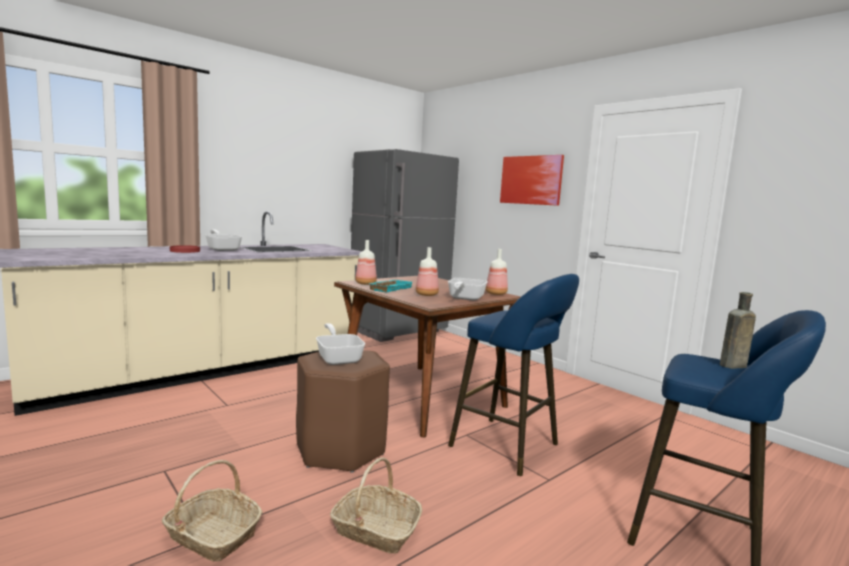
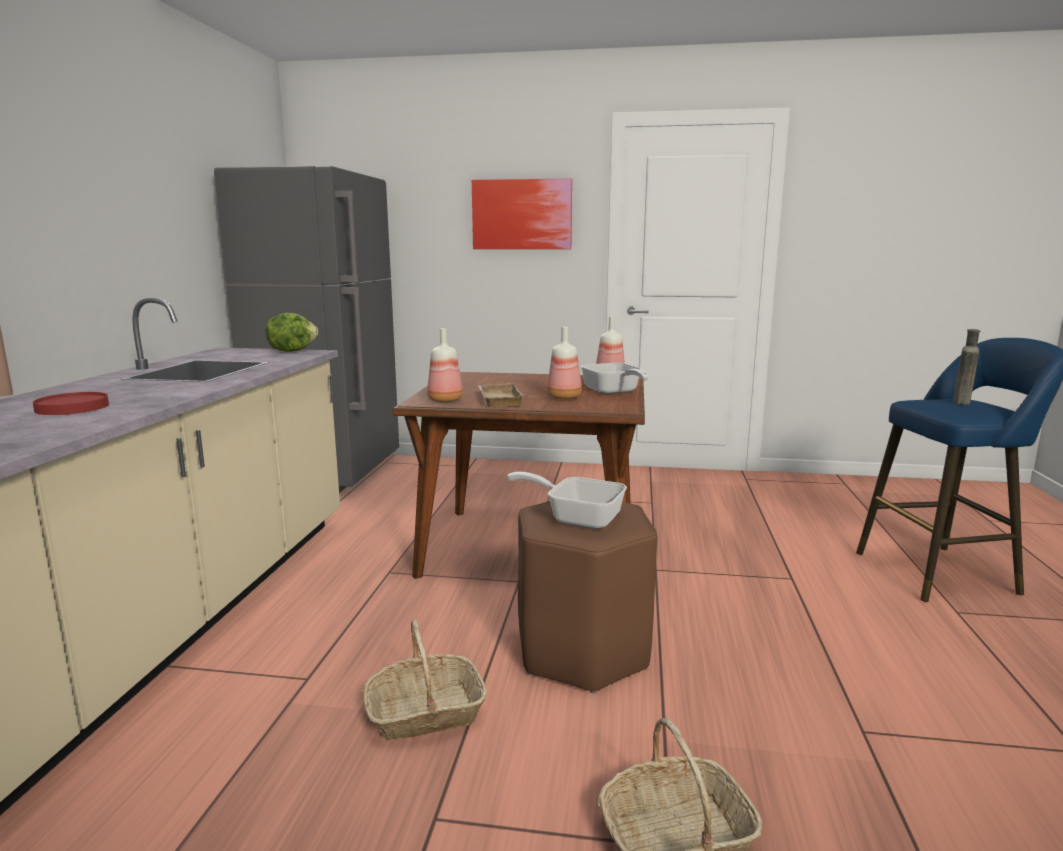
camera: 40 degrees left, 5 degrees up
frying pan [205,229,242,251] -> none
basket [330,457,422,554] -> basket moved to [363,619,487,741]
turquoise tray [368,280,412,292] -> beige tray [478,383,524,407]
blue stool [448,274,579,476] -> none
none -> lettuce [266,313,318,352]

